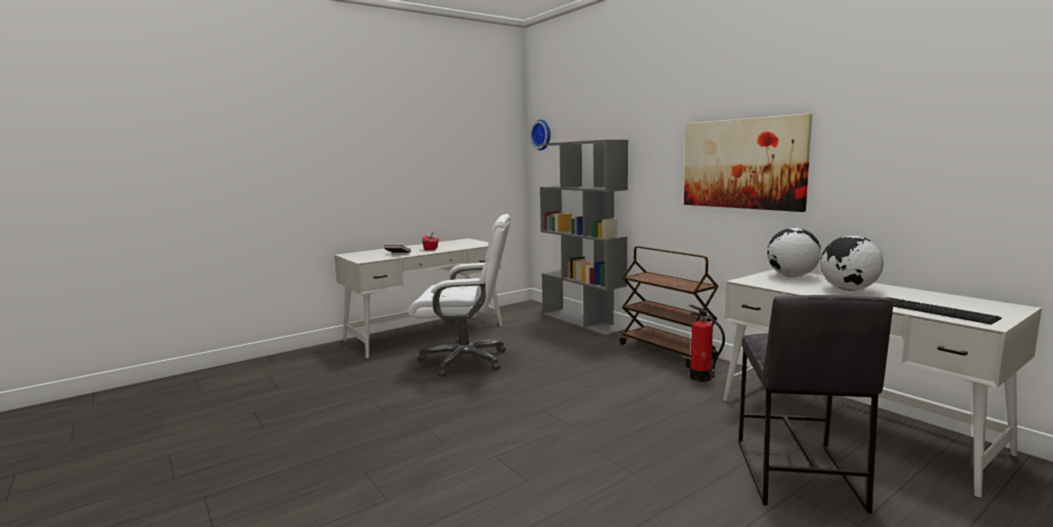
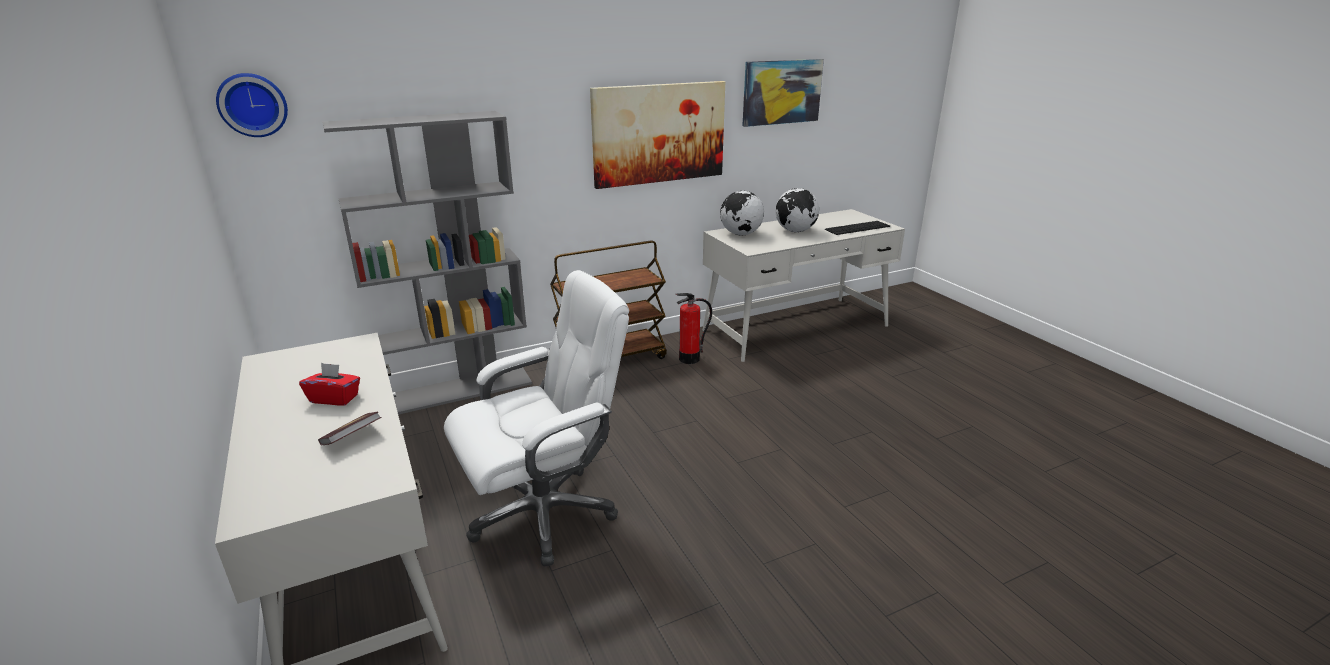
camera: 80 degrees left, 15 degrees up
white office chair [409,214,511,377] -> white office chair turned 45 degrees clockwise [444,270,629,566]
grey stool [739,295,893,513] -> none
none -> picture [742,59,824,127]

